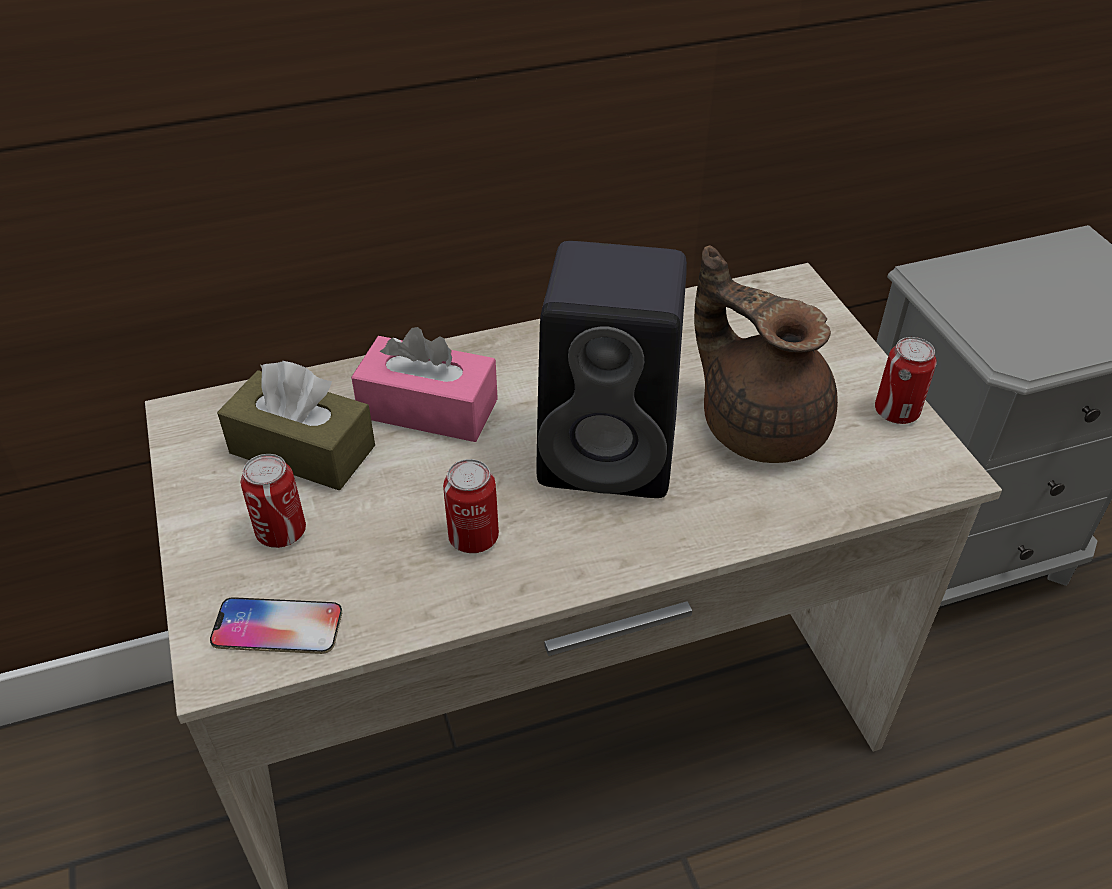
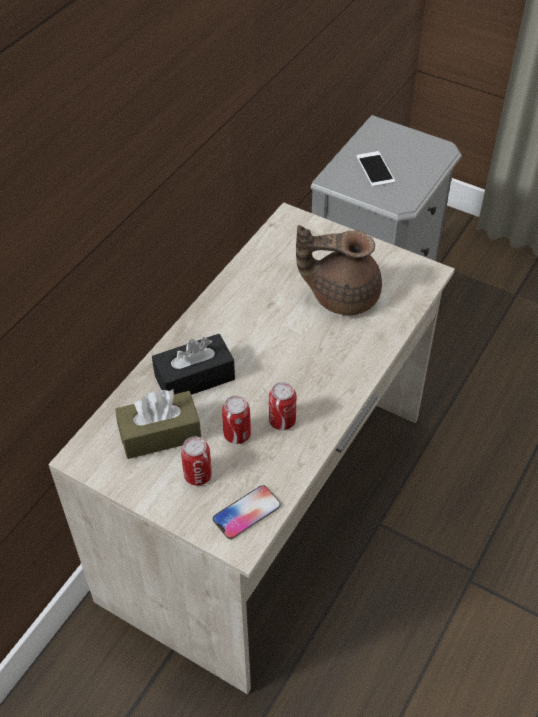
camera: 40 degrees left, 5 degrees up
pink tissue box [351,327,498,442] -> black tissue box [152,334,235,395]
black speaker [536,241,687,498] -> none
can [875,337,936,424] -> can moved to [222,396,251,444]
none -> phone [356,151,395,187]

